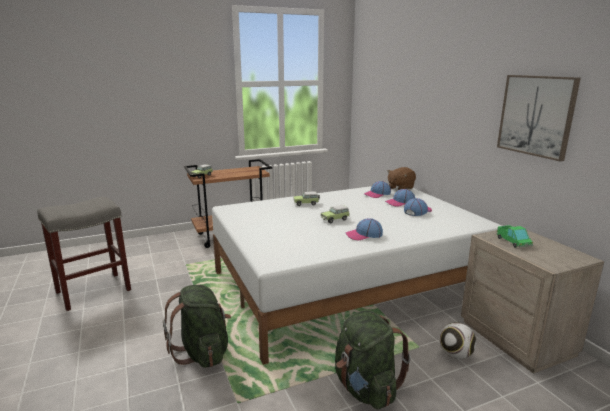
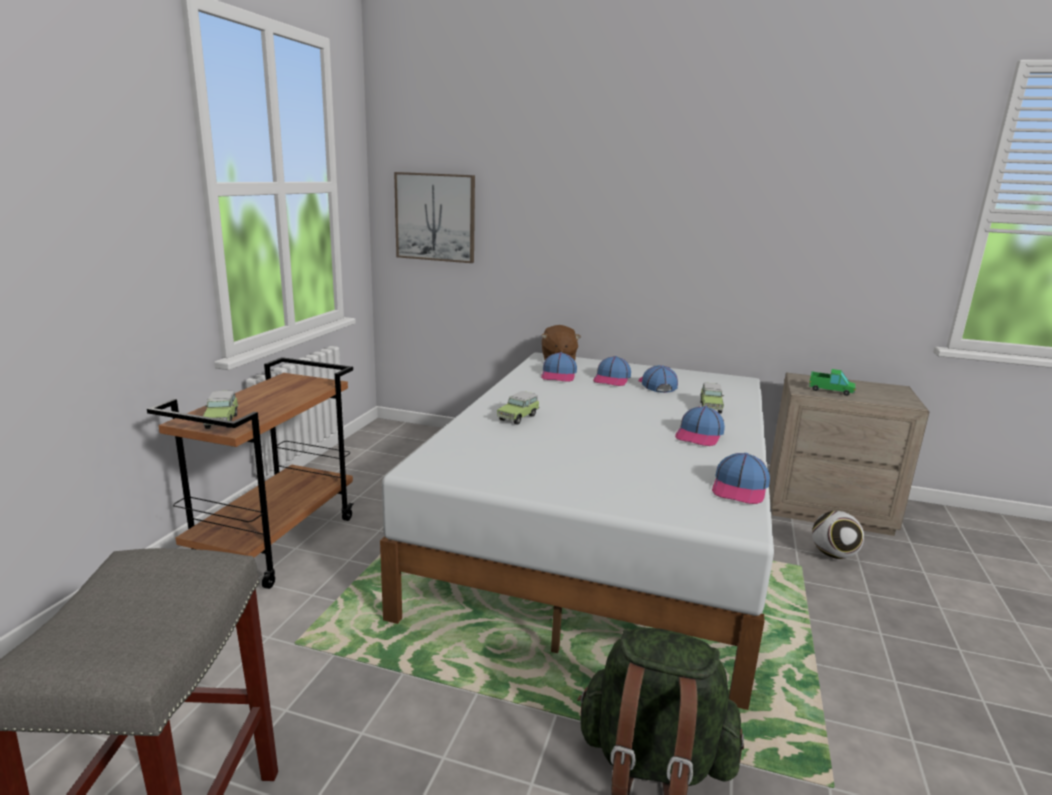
camera: 50 degrees left, 0 degrees up
toy car [321,205,350,223] -> toy car moved to [700,383,724,414]
green backpack [335,311,411,409] -> none
picture [497,75,581,161] -> picture moved to [394,172,475,263]
none -> cap [712,453,770,504]

